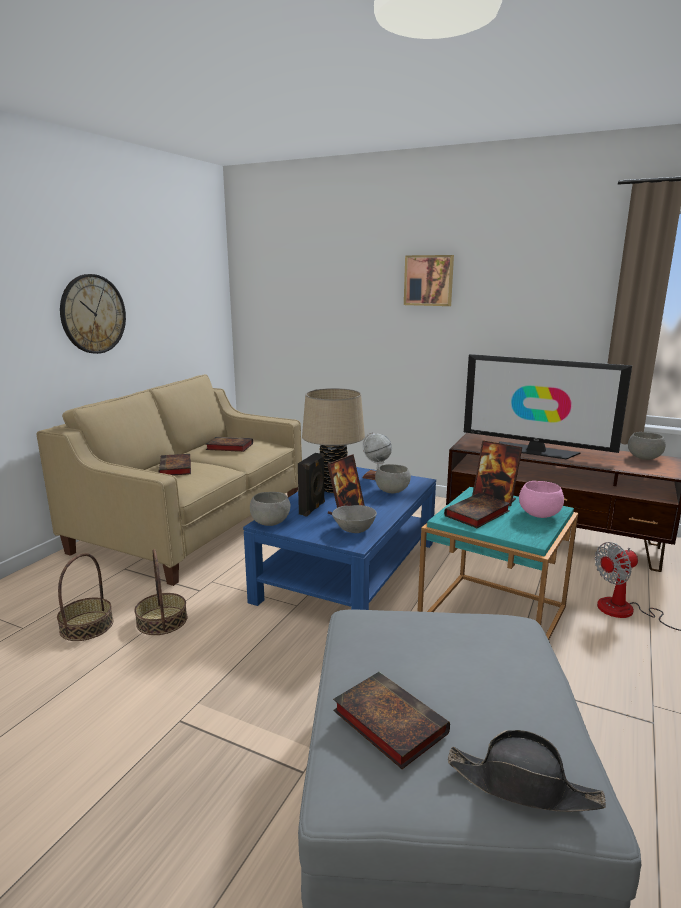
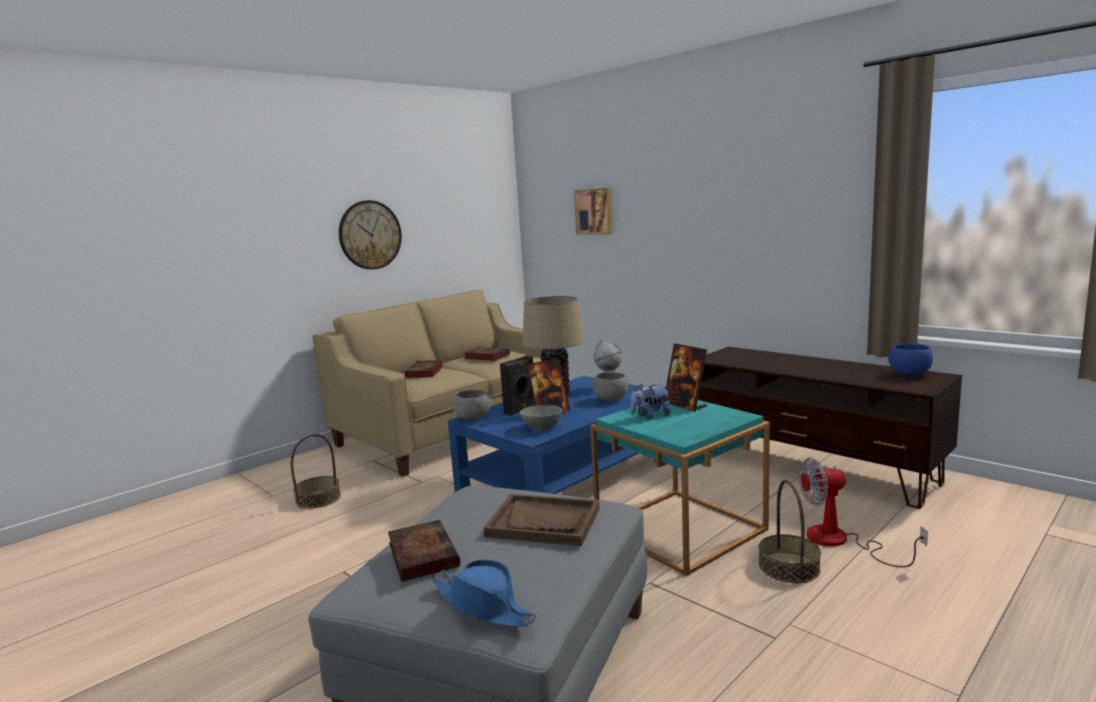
camera: 20 degrees right, 5 degrees down
basket [134,549,187,635] -> basket moved to [759,480,821,583]
picture [404,255,454,306] -> picture moved to [574,188,613,235]
book [444,493,510,528] -> plush toy [630,384,671,420]
black hat [448,730,606,812] -> blue hat [432,559,537,626]
television [464,354,632,459] -> none
pink bowl [519,481,564,518] -> none
grey bowl [628,432,665,460] -> blue bowl [888,344,933,375]
none -> brown tray [484,494,599,546]

